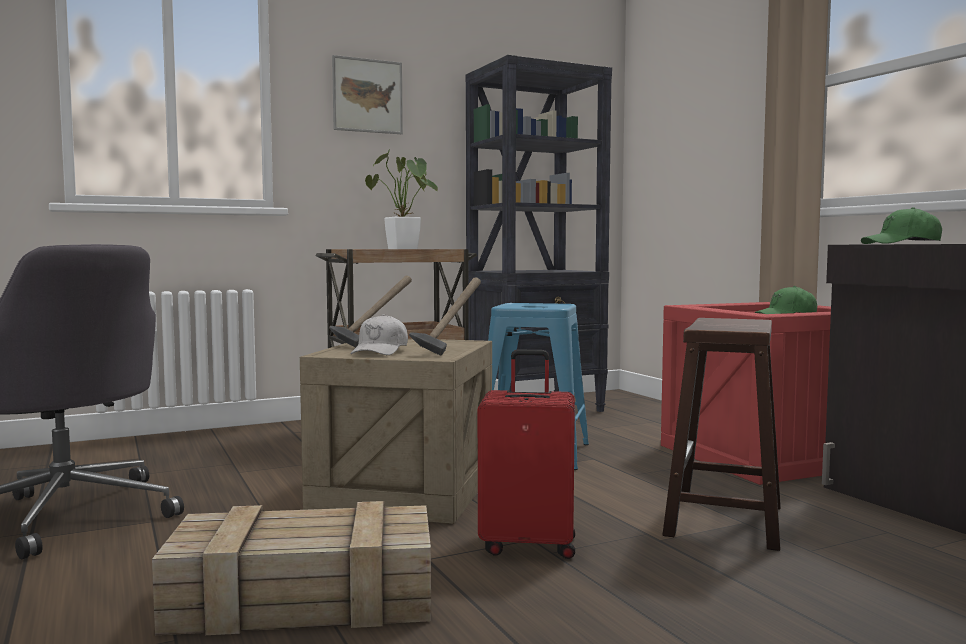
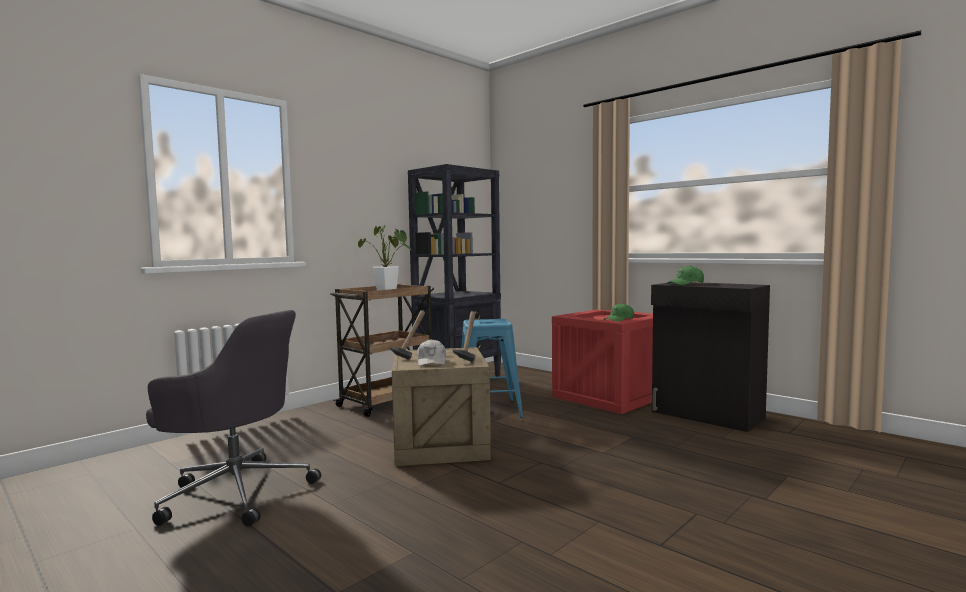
camera: 20 degrees left, 0 degrees up
crate [152,501,431,635] -> none
picture [332,55,403,134] -> none
red suitcase [478,349,575,559] -> none
brown stool [662,318,781,551] -> none

